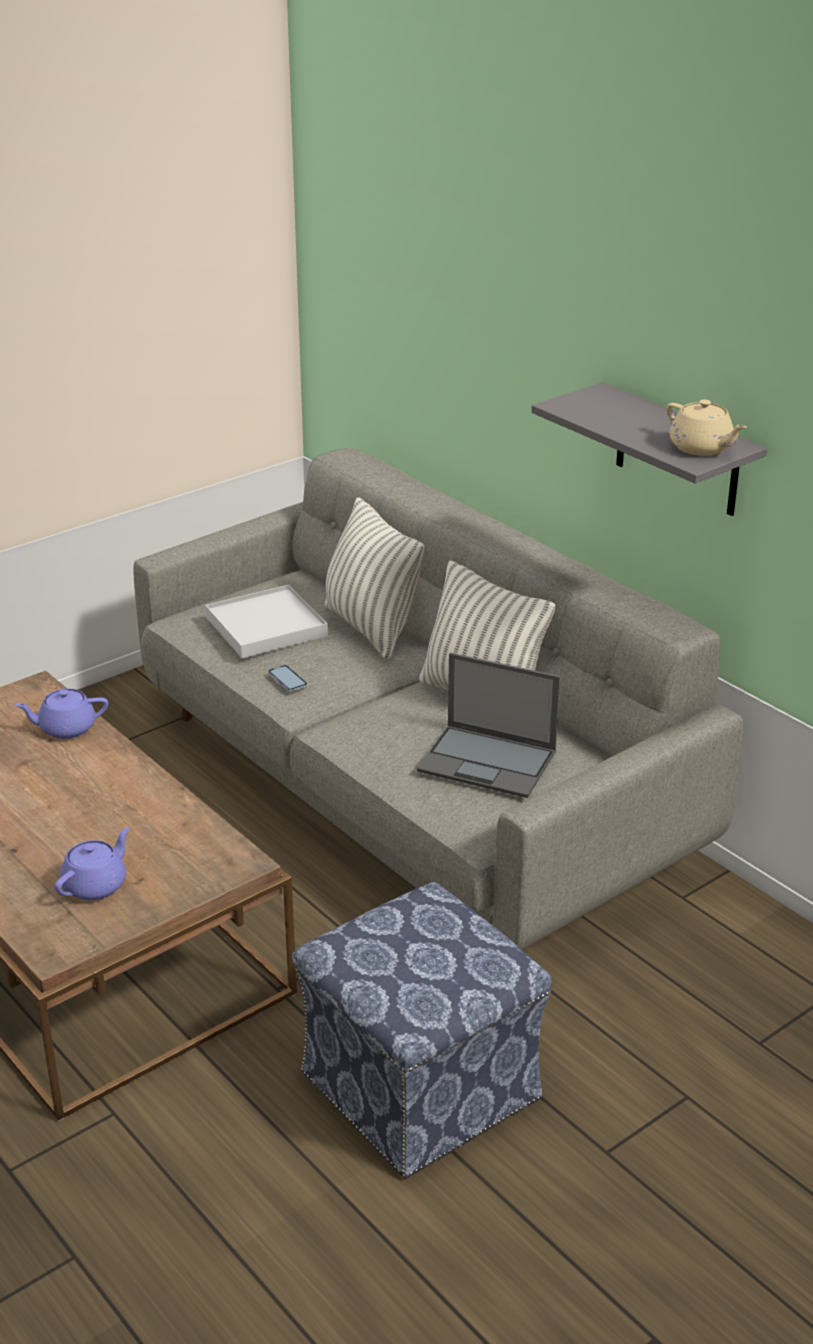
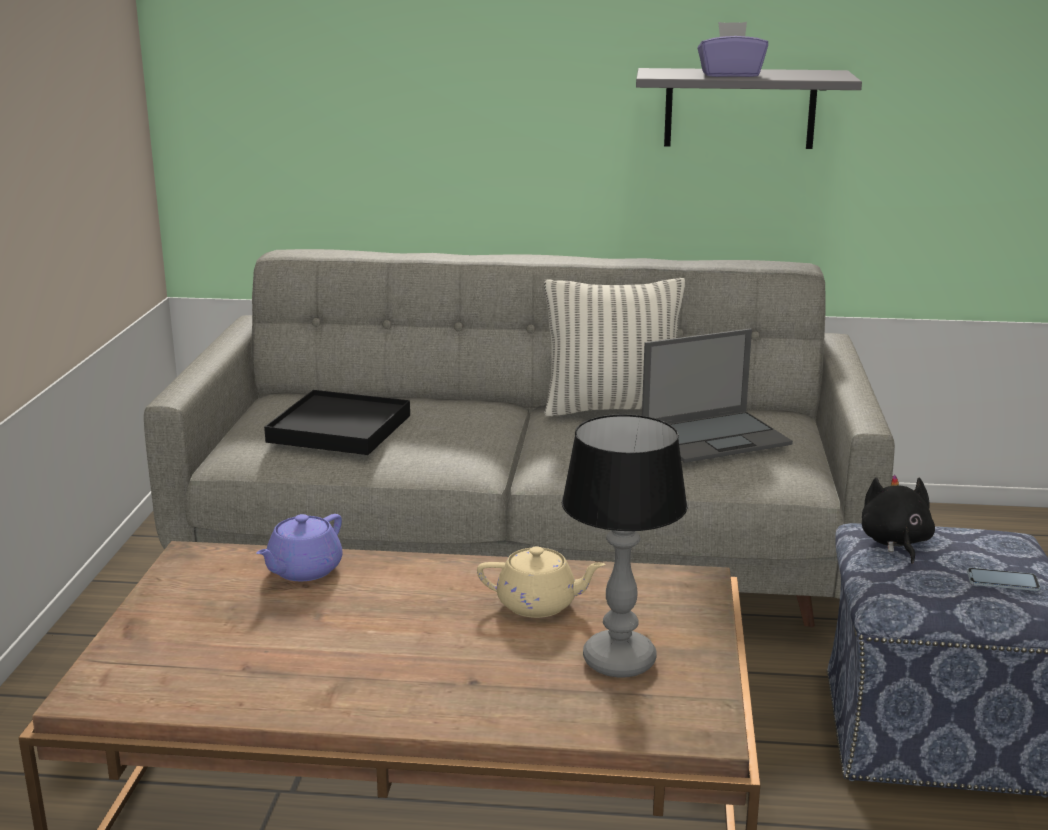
camera: 45 degrees left, 10 degrees down
purple teapot [55,827,130,901] -> table lamp [562,414,688,678]
white tray [205,585,328,658] -> black tray [264,390,410,455]
phone [268,665,308,692] -> phone moved to [967,568,1040,591]
pillow [325,497,424,659] -> none
beige teapot [666,400,747,456] -> beige teapot moved to [477,546,605,618]
none -> purple tissue box [697,22,768,77]
none -> black plush toy [862,475,935,564]

